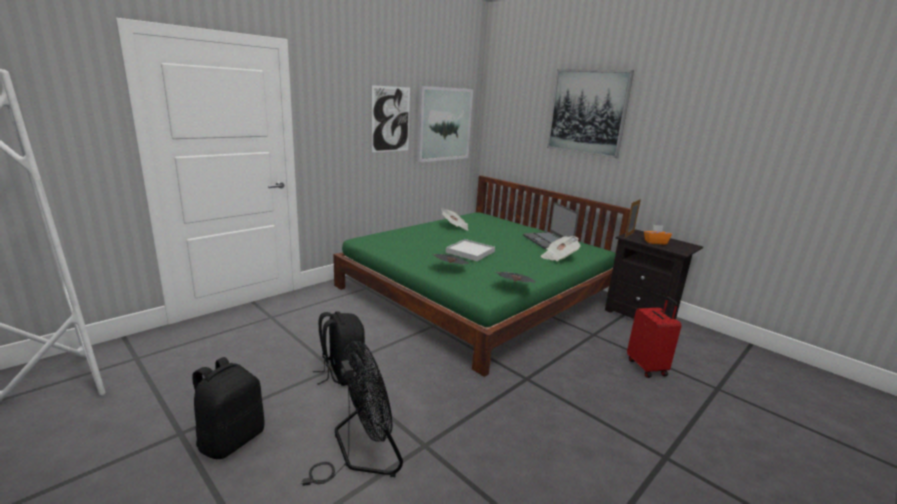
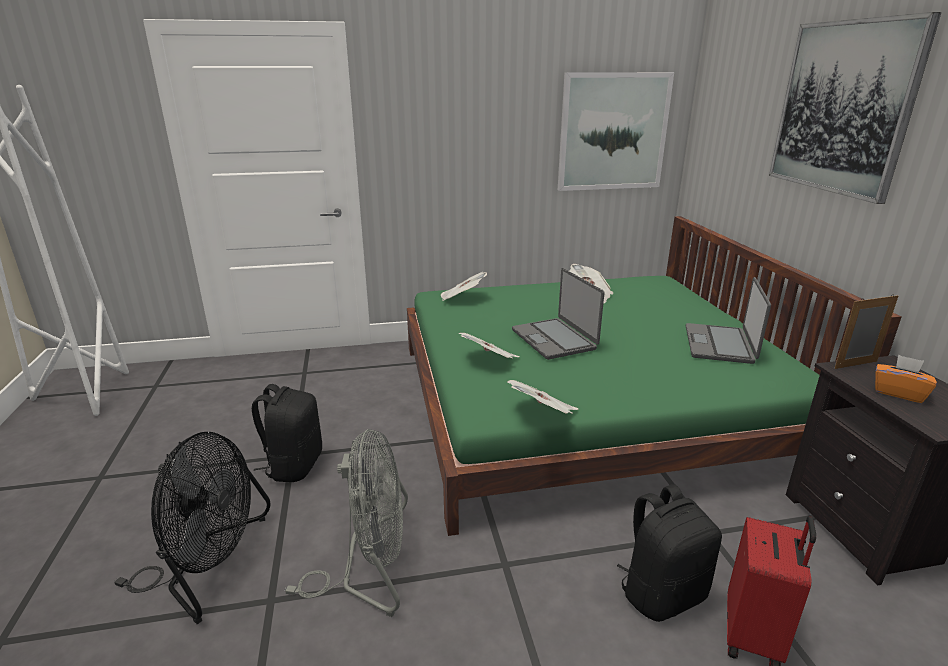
camera: 35 degrees right, 5 degrees up
black backpack [192,357,264,459] -> black backpack moved to [617,484,722,622]
picture [372,85,410,152] -> none
white tray [446,239,495,261] -> laptop [512,268,604,360]
newspaper [541,236,581,261] -> newspaper moved to [441,272,487,301]
none -> grey fan [284,429,408,617]

